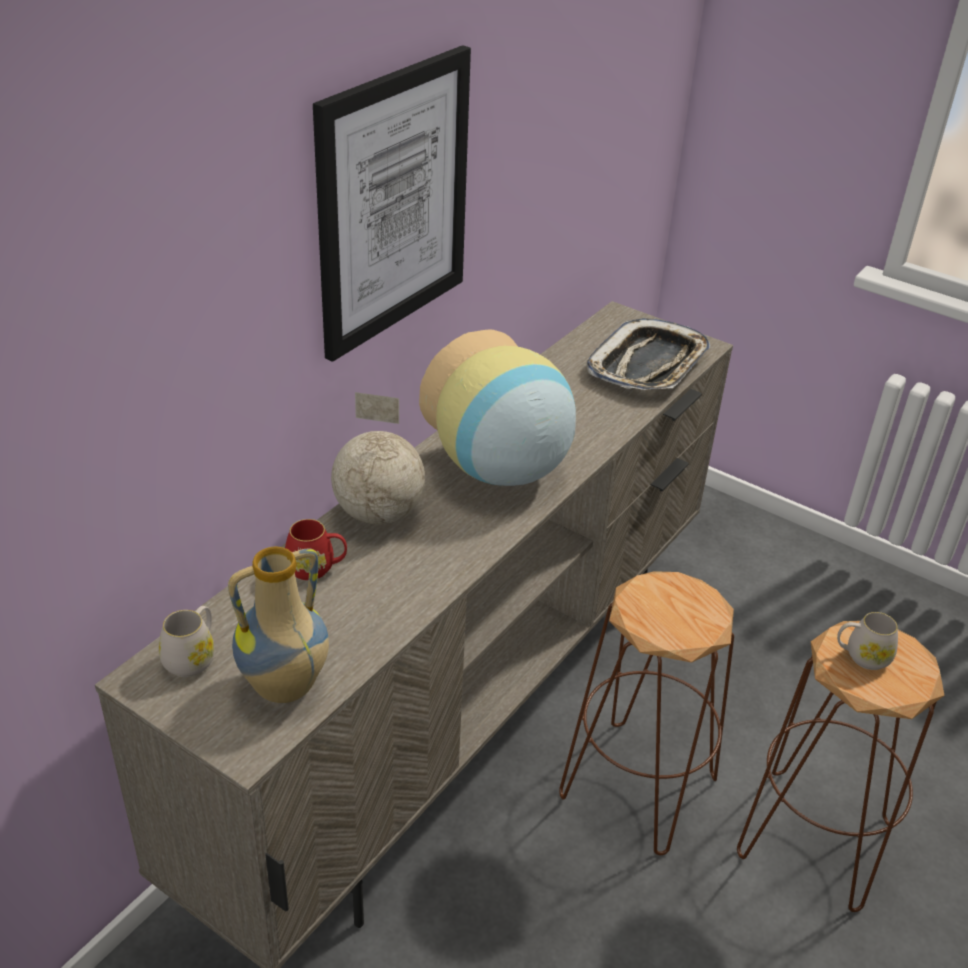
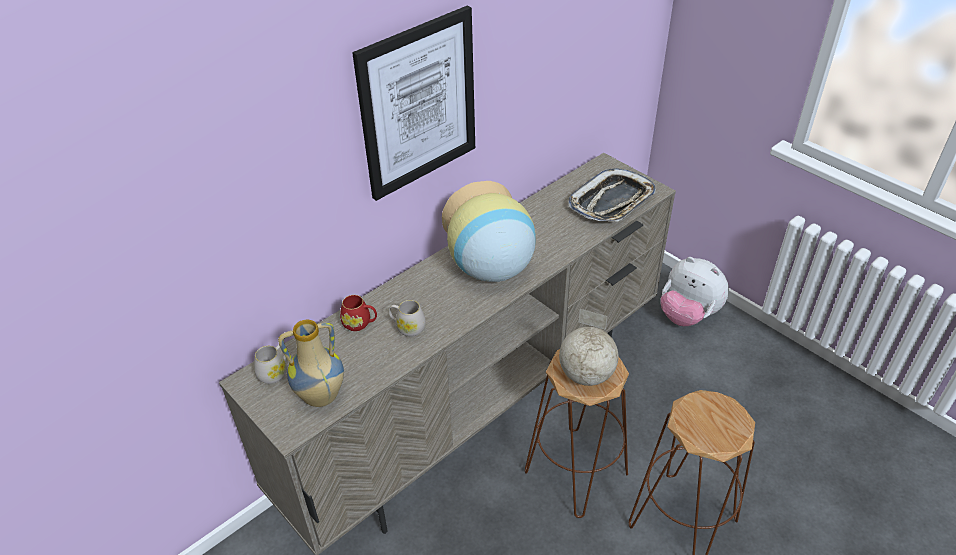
camera: 15 degrees right, 5 degrees up
globe [331,392,425,525] -> globe moved to [559,309,619,386]
white mug [837,612,898,670] -> white mug moved to [389,300,426,337]
none -> plush toy [660,257,729,326]

